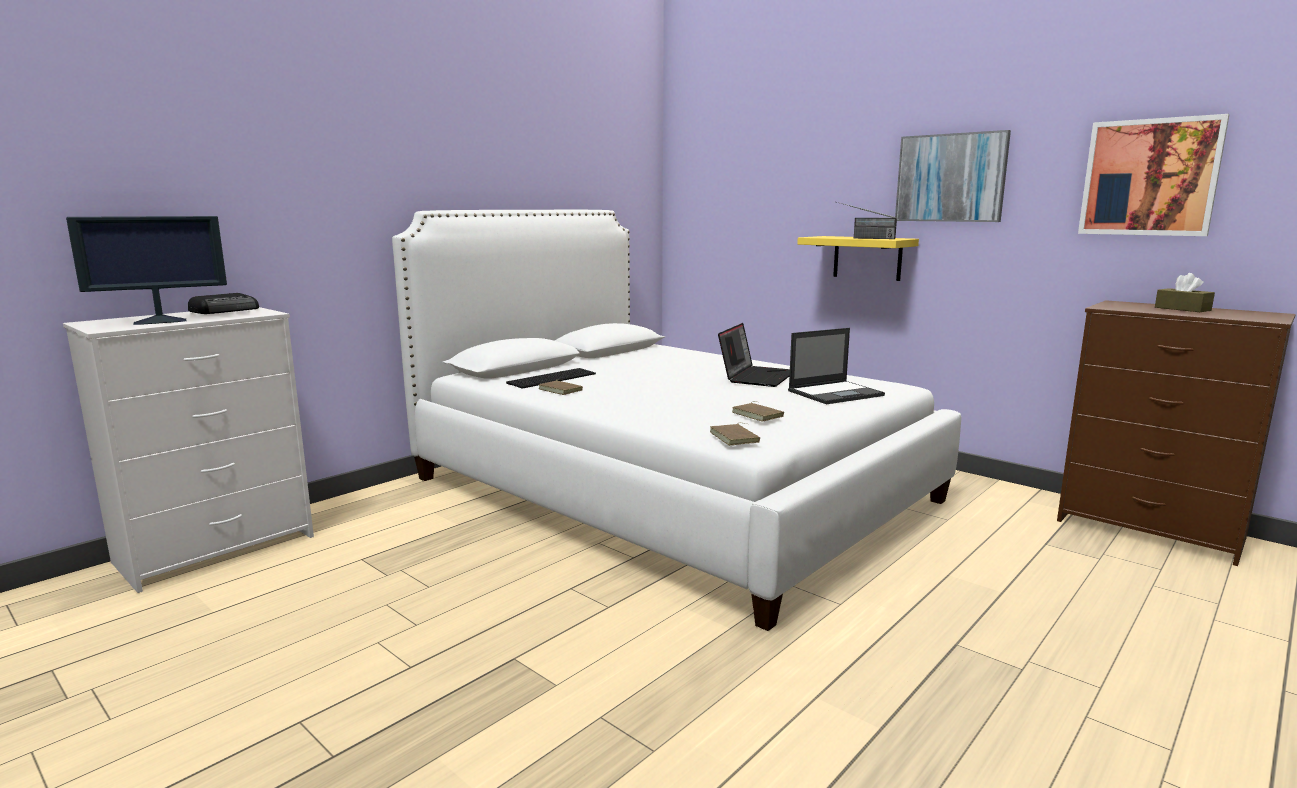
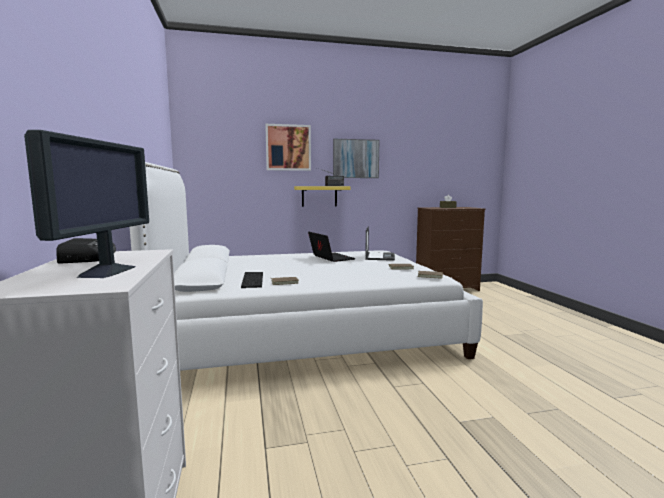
camera: 55 degrees left, 5 degrees down
picture [1078,114,1230,236] -> picture moved to [265,124,311,171]

